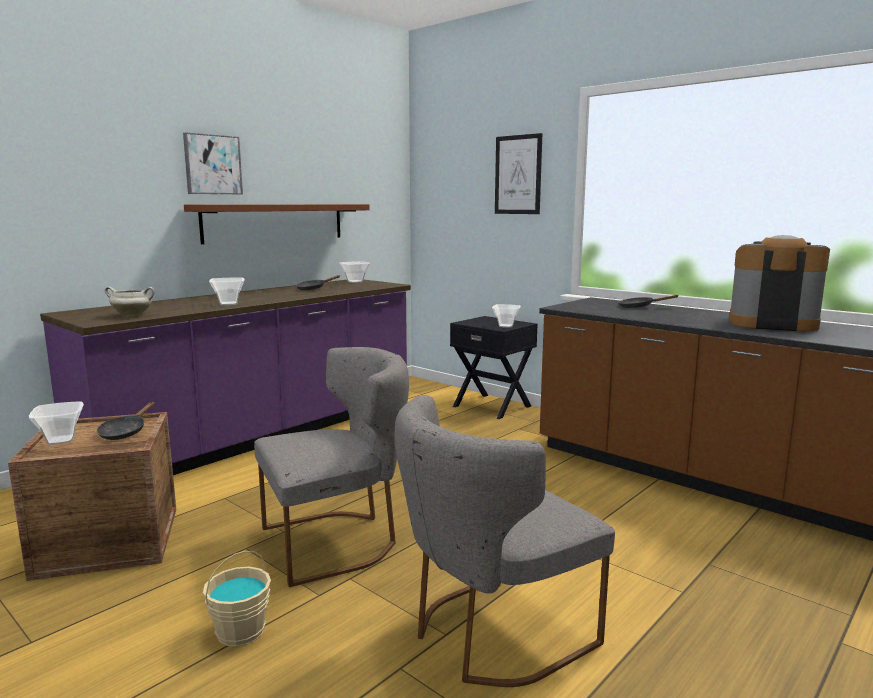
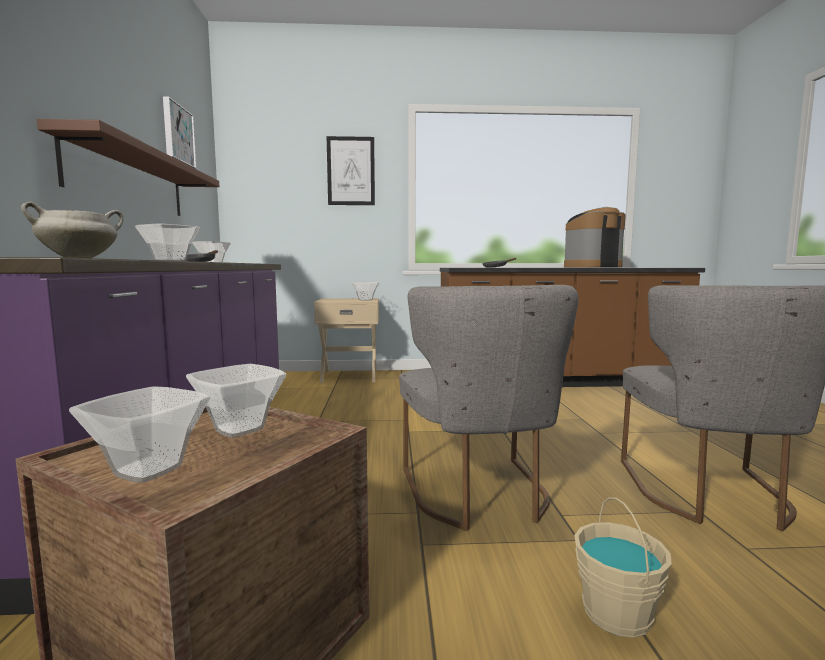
camera: 45 degrees left, 5 degrees down
black frying pan [97,402,155,440] -> bowl [186,364,286,438]
picture [183,133,243,194] -> picture moved to [163,96,196,169]
grey chair [254,347,409,587] -> grey chair turned 150 degrees clockwise [399,285,578,531]
black nightstand [450,316,538,419] -> beige nightstand [314,298,379,383]

